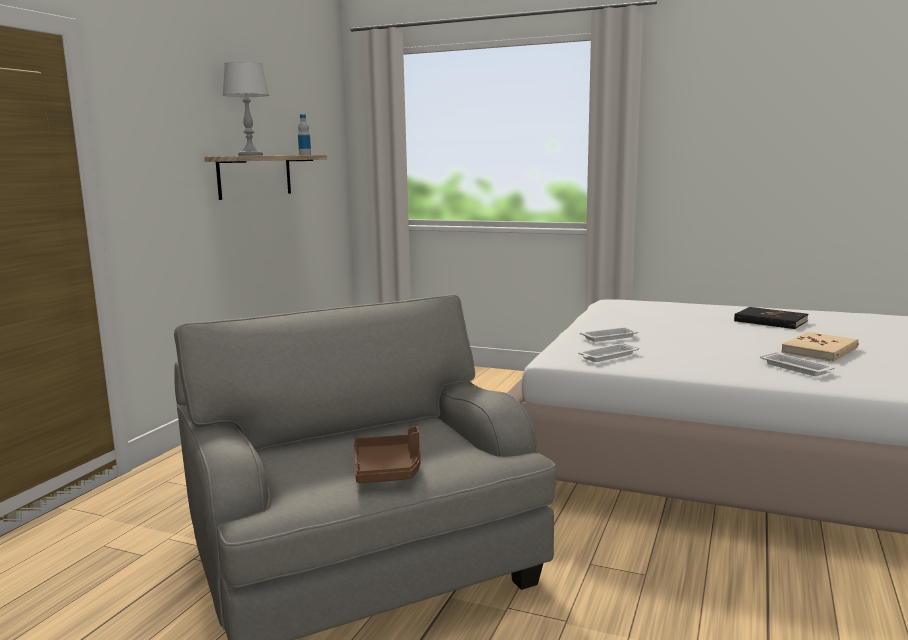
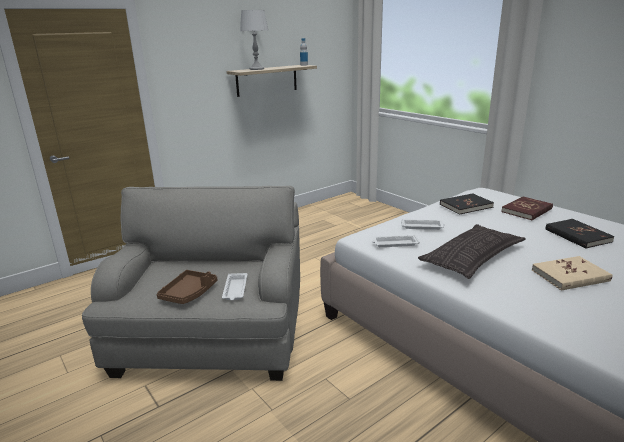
camera: 30 degrees right, 10 degrees up
white tray [760,352,835,376] -> white tray moved to [222,273,247,300]
none -> pillow [418,224,526,279]
none -> black book [440,194,494,215]
none -> red book [501,196,553,220]

